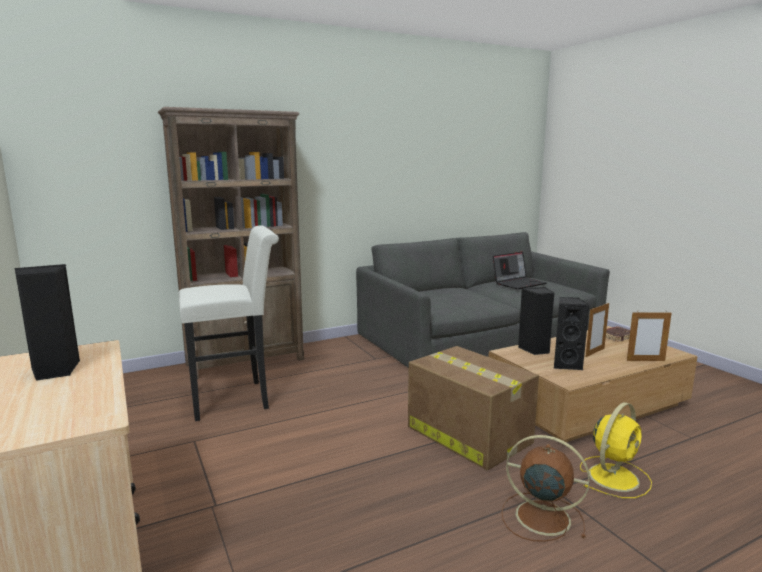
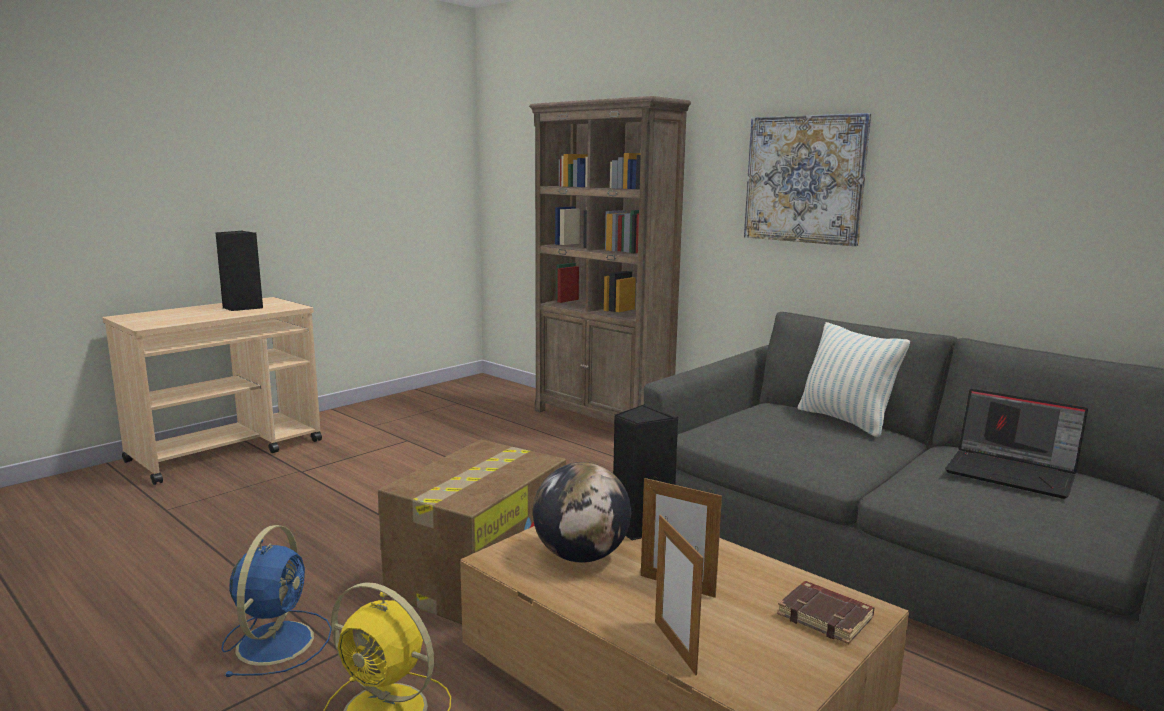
camera: 70 degrees right, 0 degrees up
white stool [179,226,279,421] -> none
brown fan [502,435,590,542] -> blue fan [221,525,332,677]
black speaker [554,297,590,371] -> globe [533,462,631,563]
none -> picture [744,113,871,246]
none -> pillow [798,322,910,437]

